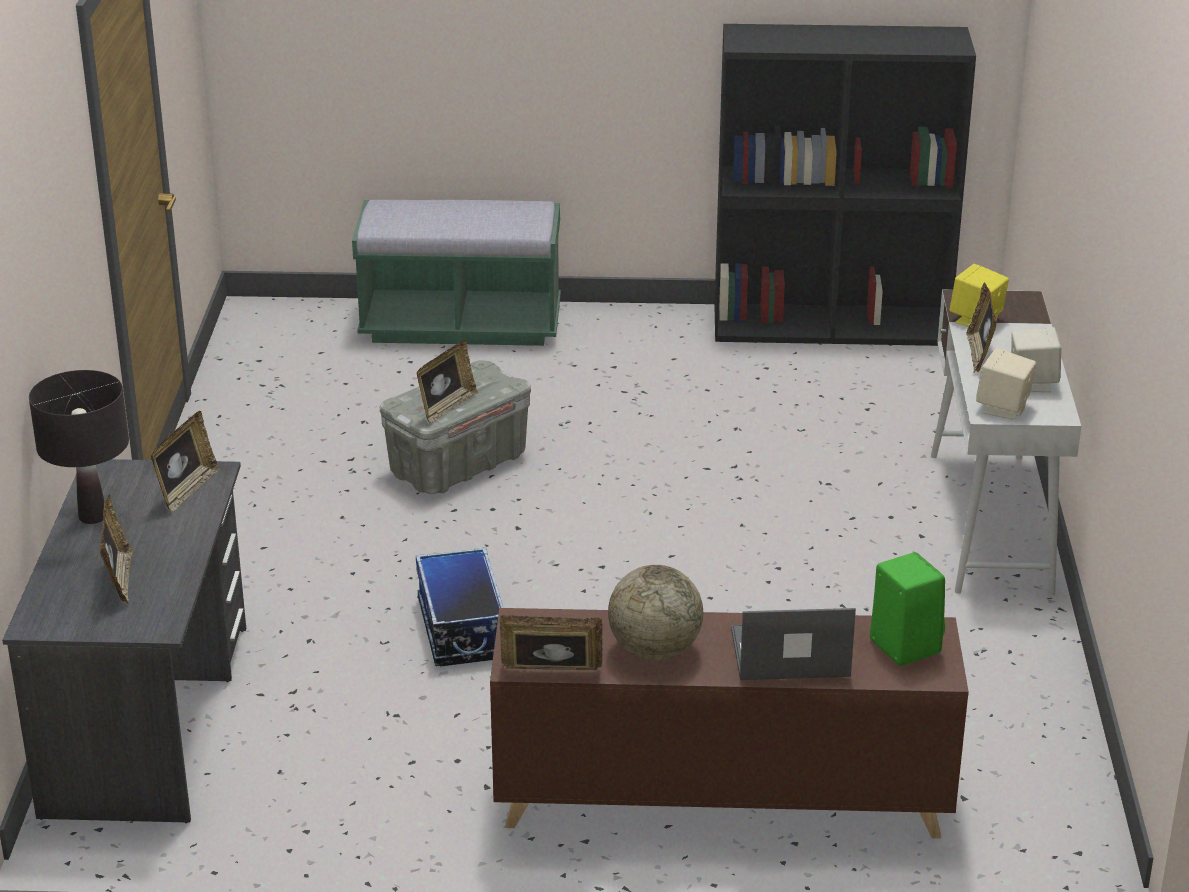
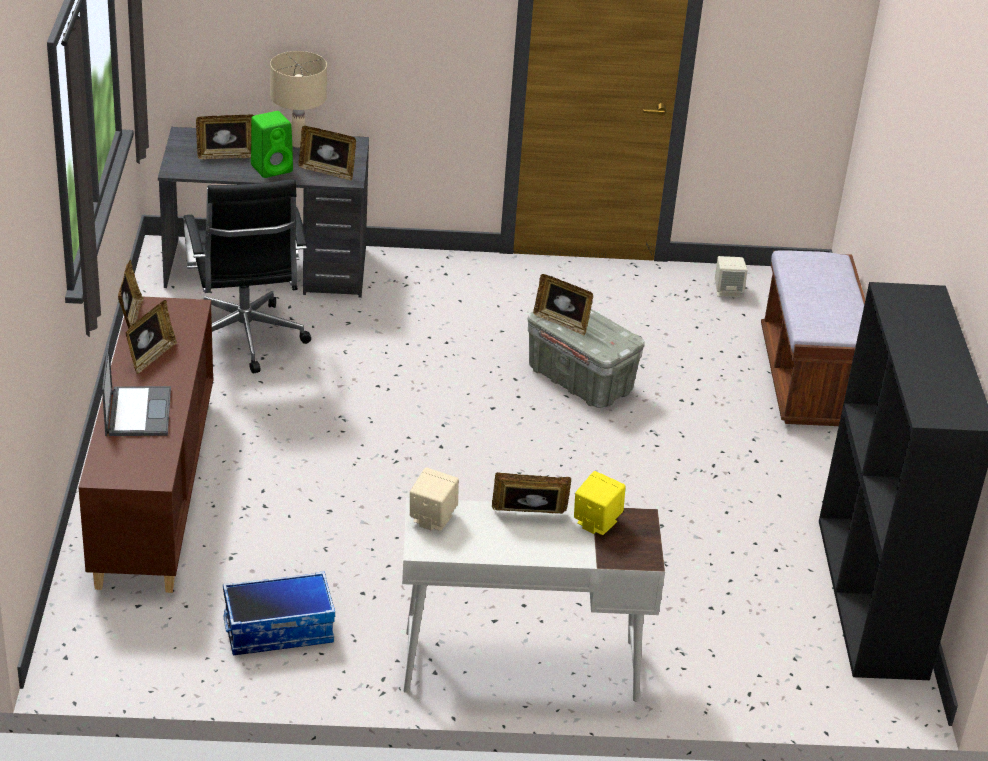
camera: 85 degrees right, 5 degrees up
black table lamp [29,370,129,524] -> beige table lamp [270,51,327,148]
green bench [352,200,561,346] -> brown bench [761,250,865,426]
storage box [416,547,504,666] -> storage box moved to [223,571,335,655]
globe [608,565,703,661] -> picture frame [125,300,177,374]
green speaker [870,552,945,666] -> green speaker moved to [251,111,293,178]
beige speaker [1011,327,1061,392] -> beige speaker moved to [715,256,748,298]
none -> black office chair [183,179,311,373]

